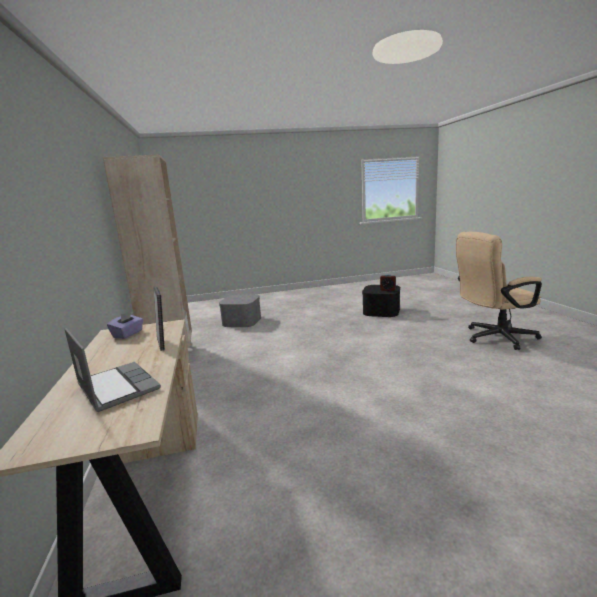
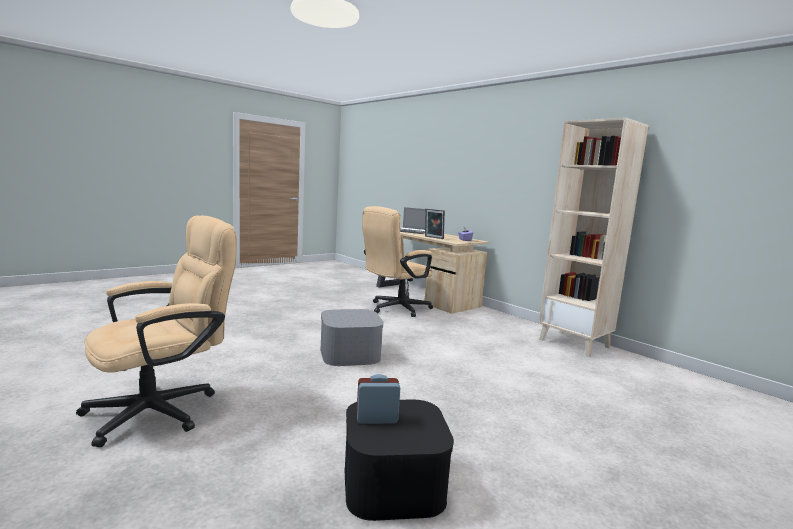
camera: 150 degrees right, 5 degrees down
grey storage box [219,295,261,327] -> grey storage box moved to [320,309,384,366]
none -> beige office chair [362,206,433,317]

